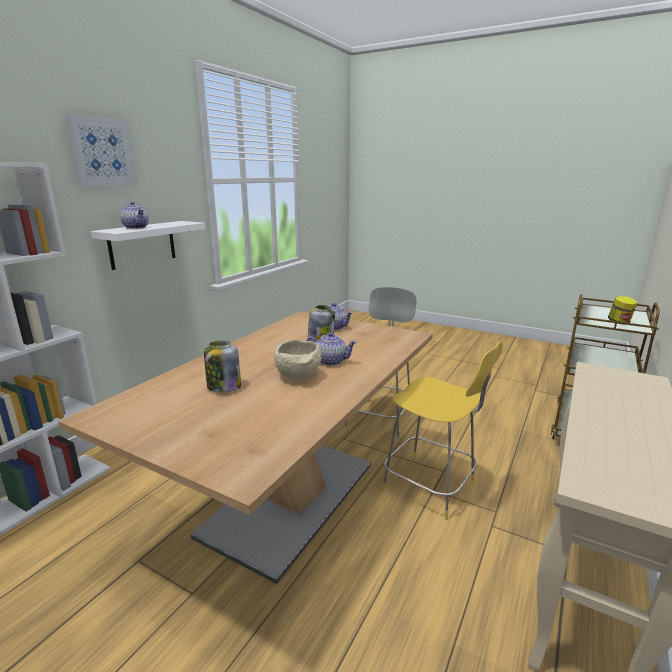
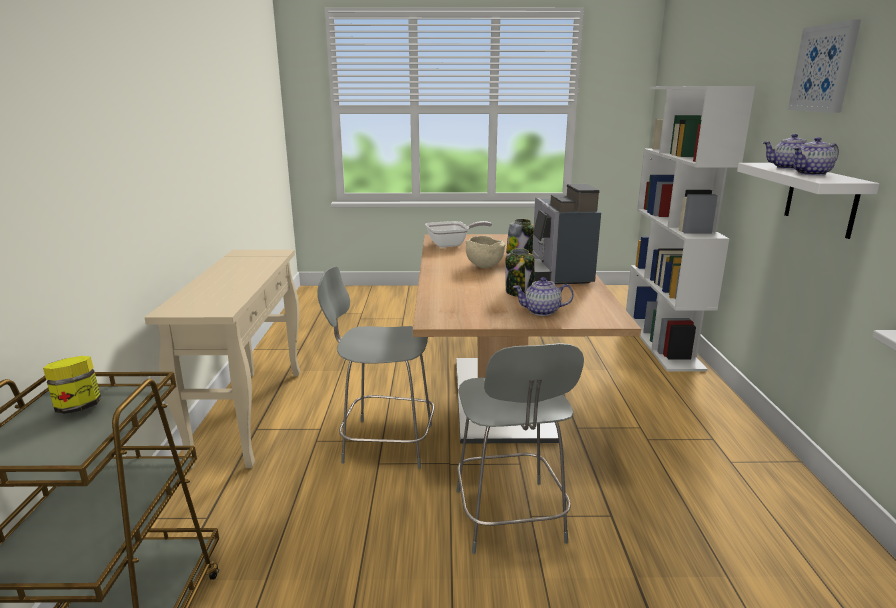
camera: 150 degrees right, 0 degrees up
teapot [306,332,357,366] -> teapot moved to [793,137,839,176]
yellow chair [382,342,503,520] -> grey chair [317,266,434,469]
none -> frying pan [425,221,492,248]
none -> coffee machine [532,184,601,285]

